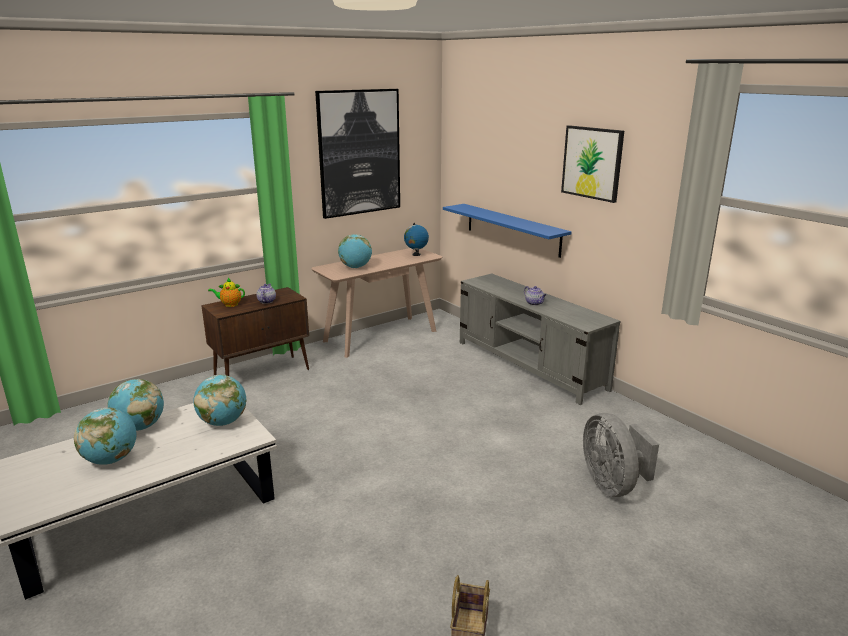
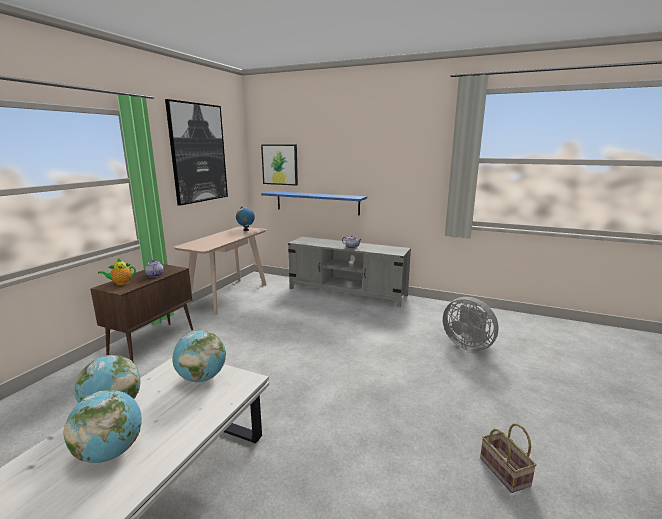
camera: 30 degrees left, 5 degrees down
globe [338,234,372,268] -> none
picture [561,125,624,203] -> picture moved to [261,144,298,186]

